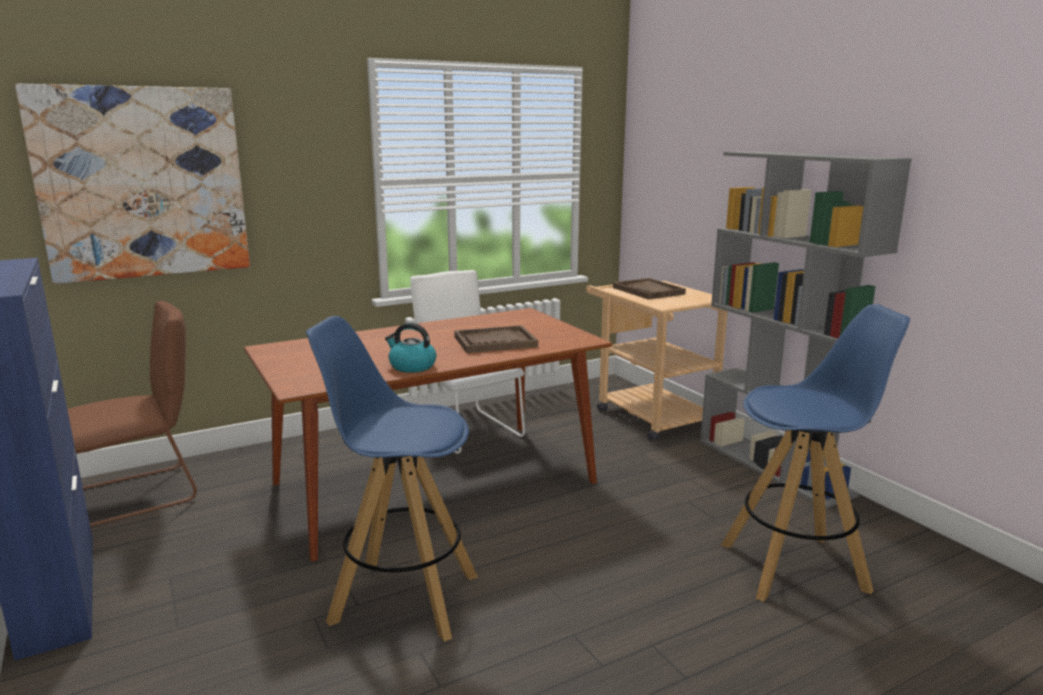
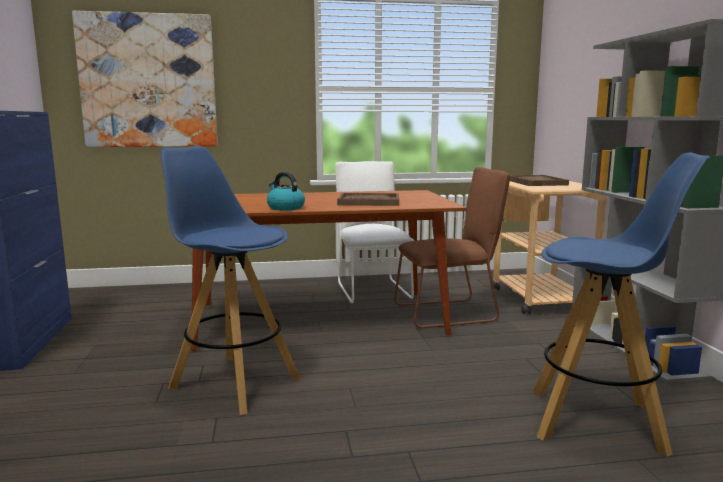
camera: 20 degrees right, 5 degrees down
brown chair [67,301,197,527] -> brown chair moved to [394,167,510,328]

